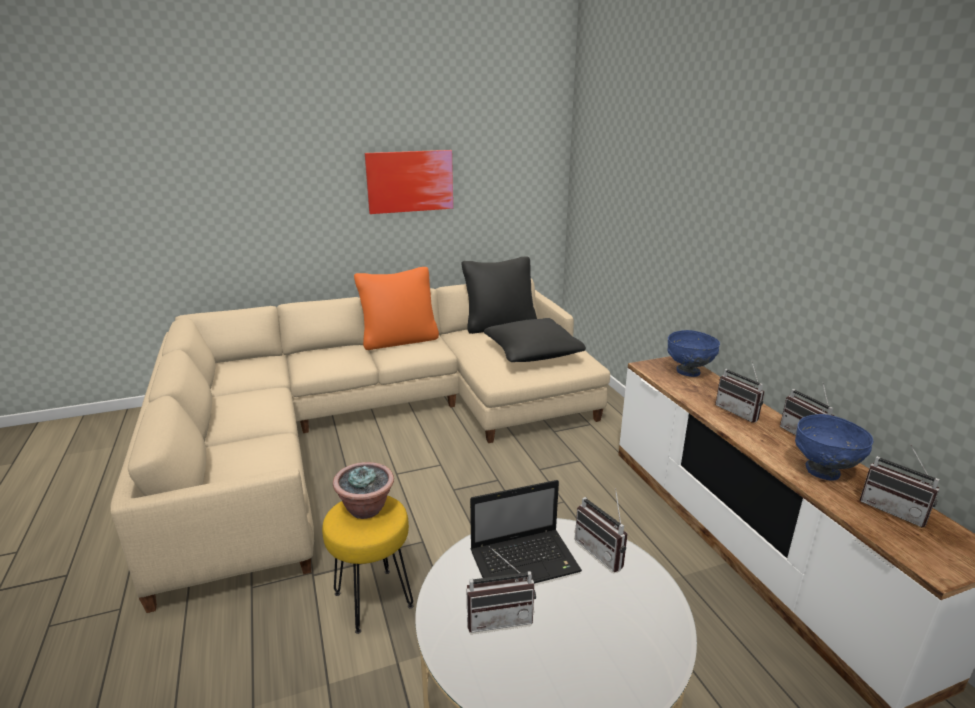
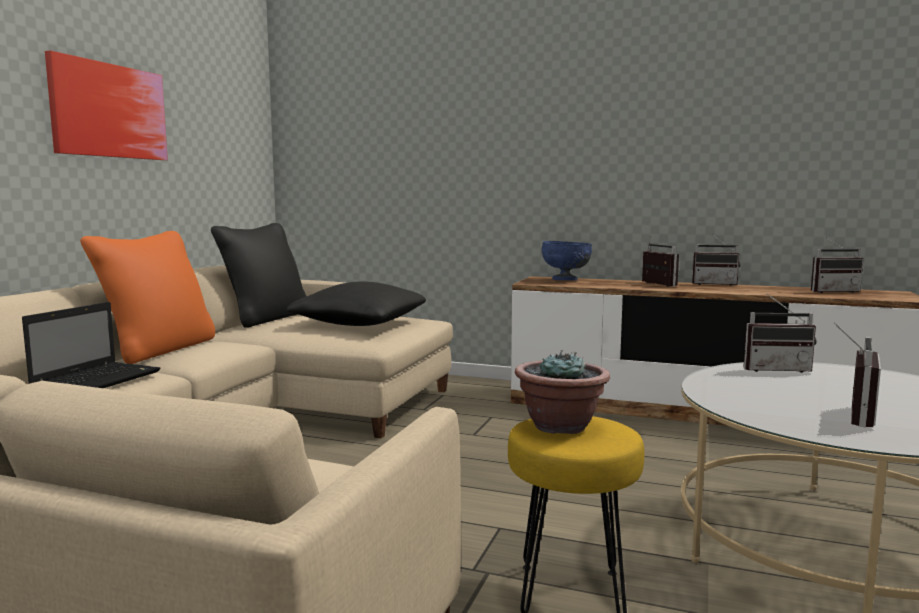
camera: 50 degrees left, 15 degrees down
laptop [470,480,582,584] -> laptop moved to [22,302,161,388]
radio [715,363,765,423] -> radio turned 120 degrees counterclockwise [642,236,679,287]
blue bowl [795,414,873,480] -> none

